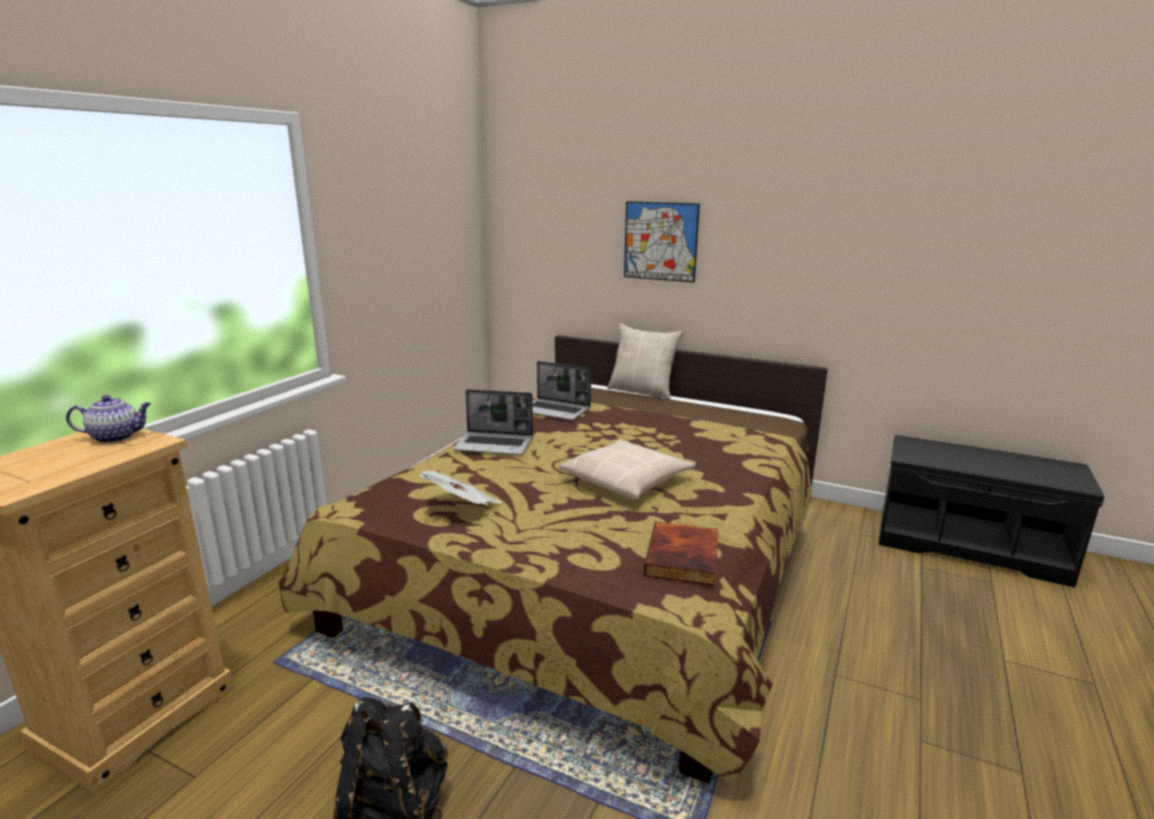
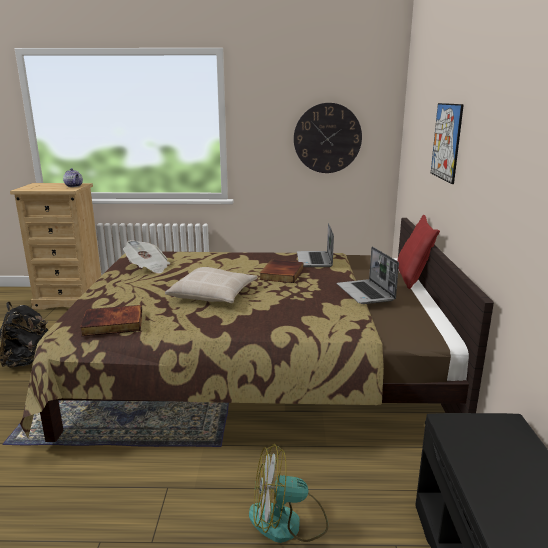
camera: 65 degrees right, 0 degrees up
laptop [453,389,533,455] -> laptop moved to [337,246,399,304]
beige pillow [607,323,683,400] -> red pillow [397,215,440,289]
none -> fan [249,444,328,543]
none -> book [259,260,303,283]
none -> wall clock [294,103,362,173]

